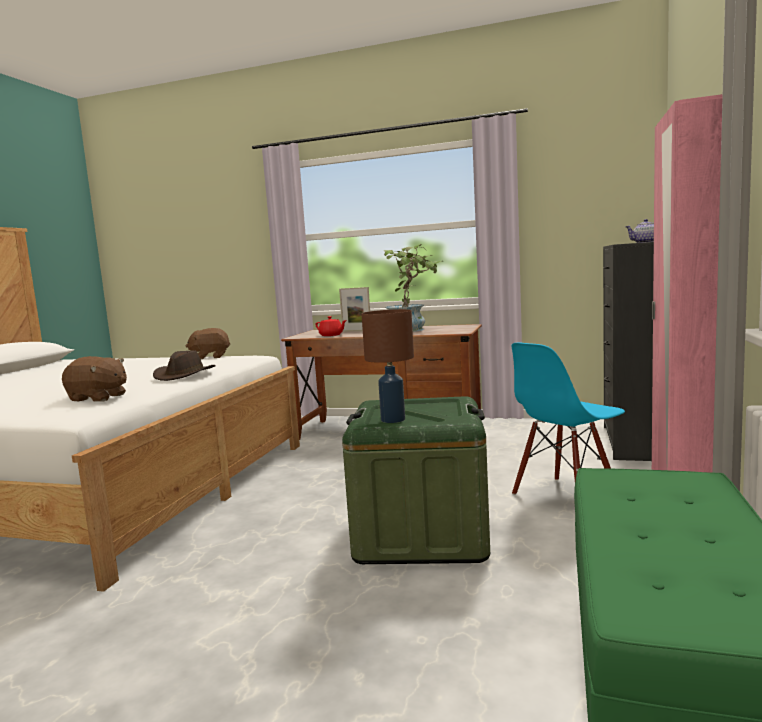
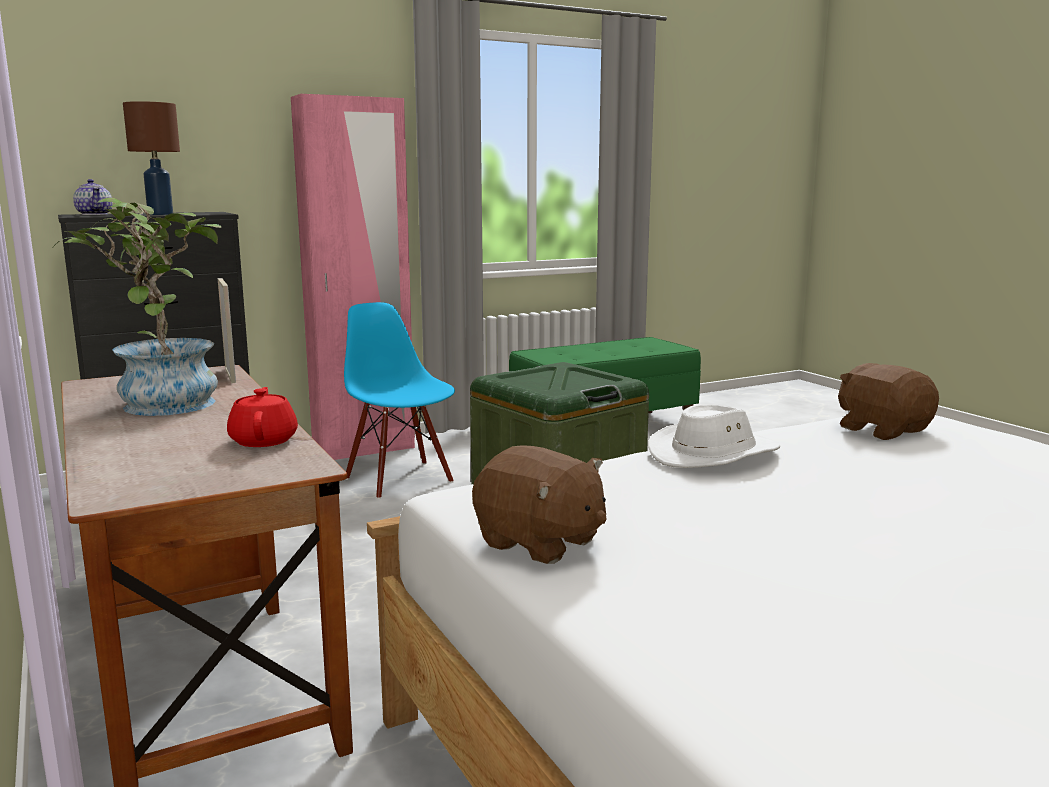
camera: 135 degrees left, 5 degrees up
brown hat [153,351,216,381] -> white hat [648,404,780,468]
picture frame [339,287,370,332] -> picture frame moved to [218,278,236,383]
brown table lamp [361,309,414,423] -> brown table lamp moved to [123,101,180,215]
blue chair [511,342,625,495] -> blue chair turned 135 degrees counterclockwise [344,302,455,499]

